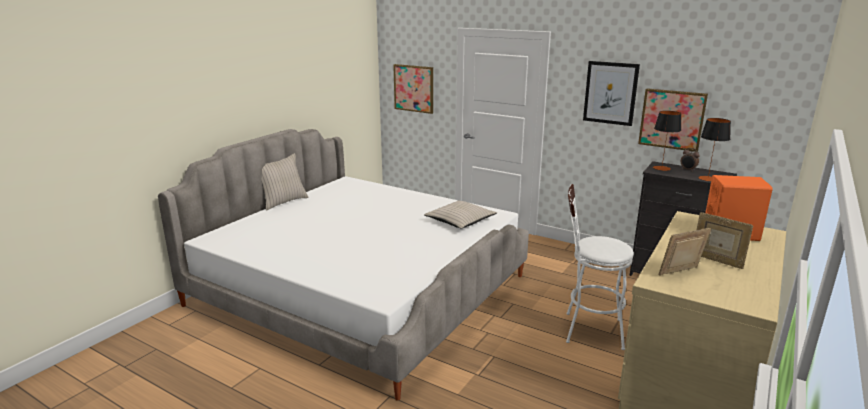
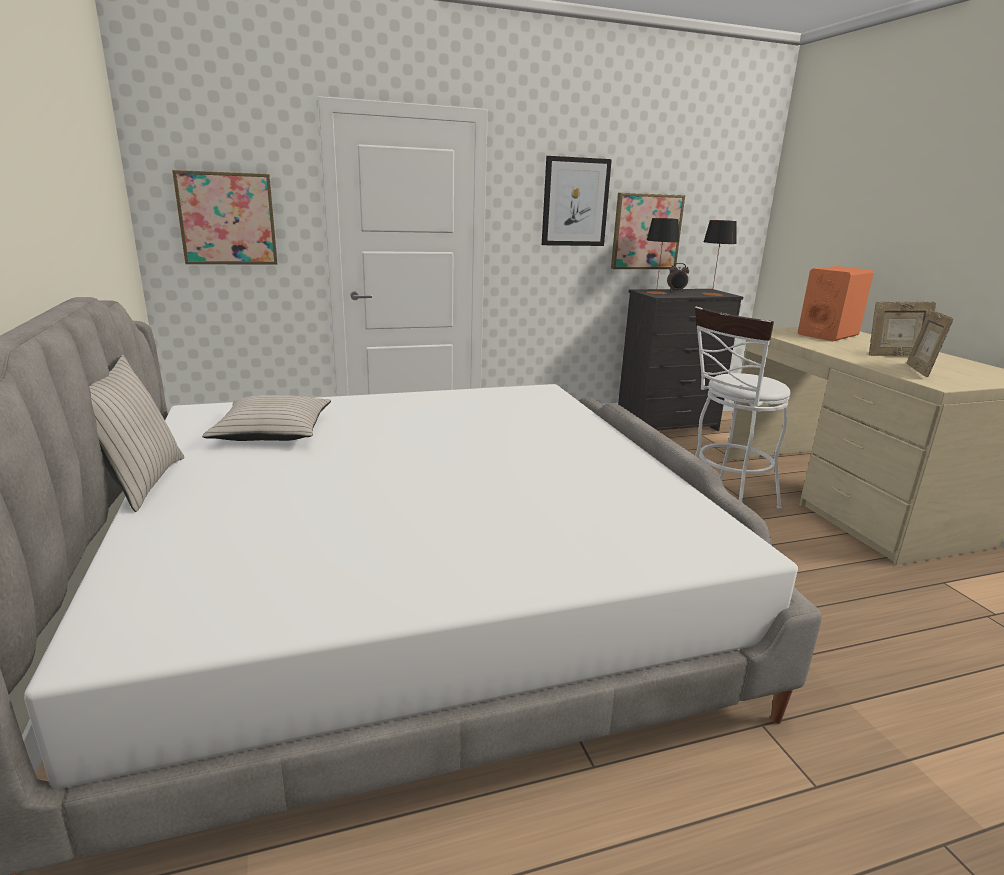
camera: 50 degrees left, 0 degrees up
beige pillow [424,201,497,229] -> beige pillow moved to [202,395,331,441]

